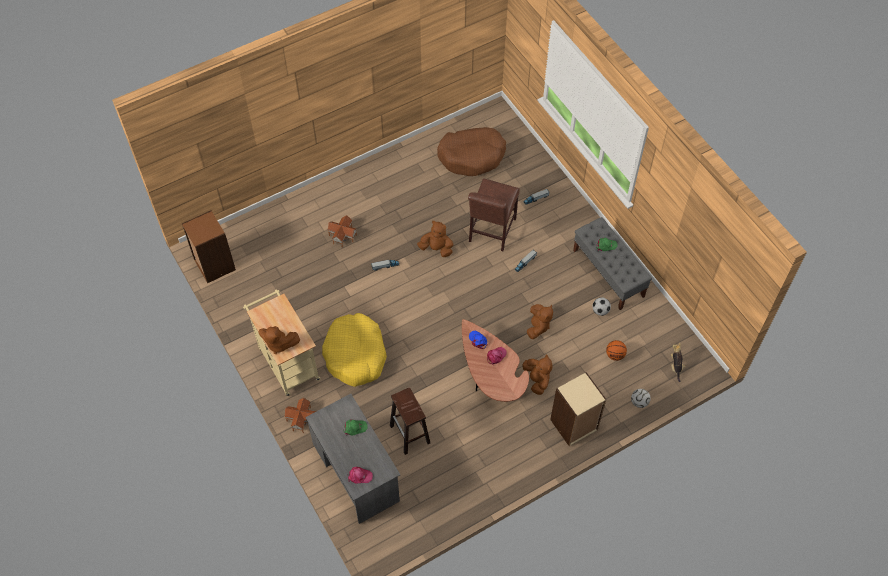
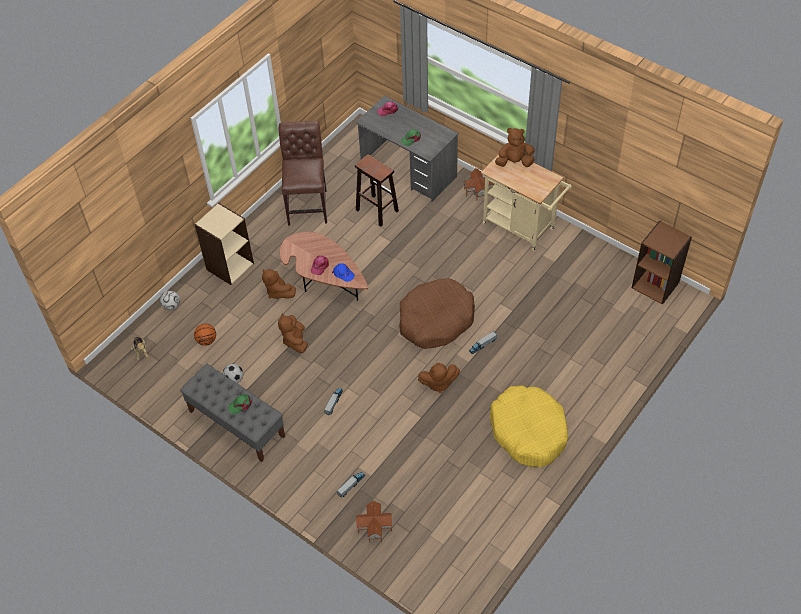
camera: 160 degrees right, 5 degrees down
yellow dog bed [322,313,387,387] -> yellow dog bed moved to [490,385,568,467]
toy house [327,215,357,247] -> toy house moved to [356,501,392,543]
brown dog bed [437,127,506,176] -> brown dog bed moved to [399,278,475,349]
brown chair [468,178,520,251] -> brown chair moved to [279,121,327,226]

